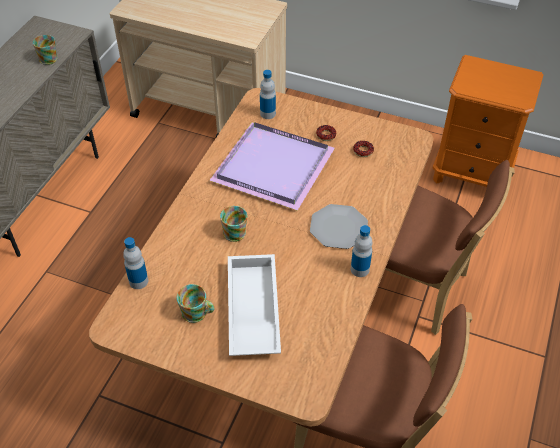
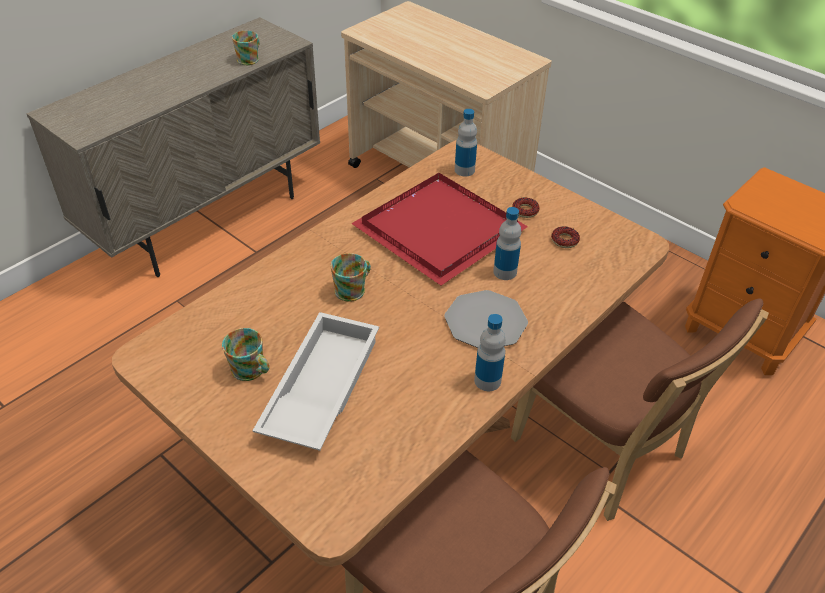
camera: 20 degrees right, 5 degrees down
bottle [123,237,148,289] -> bottle moved to [493,207,521,280]
purple tray [209,122,335,211] -> red tray [351,173,528,285]

